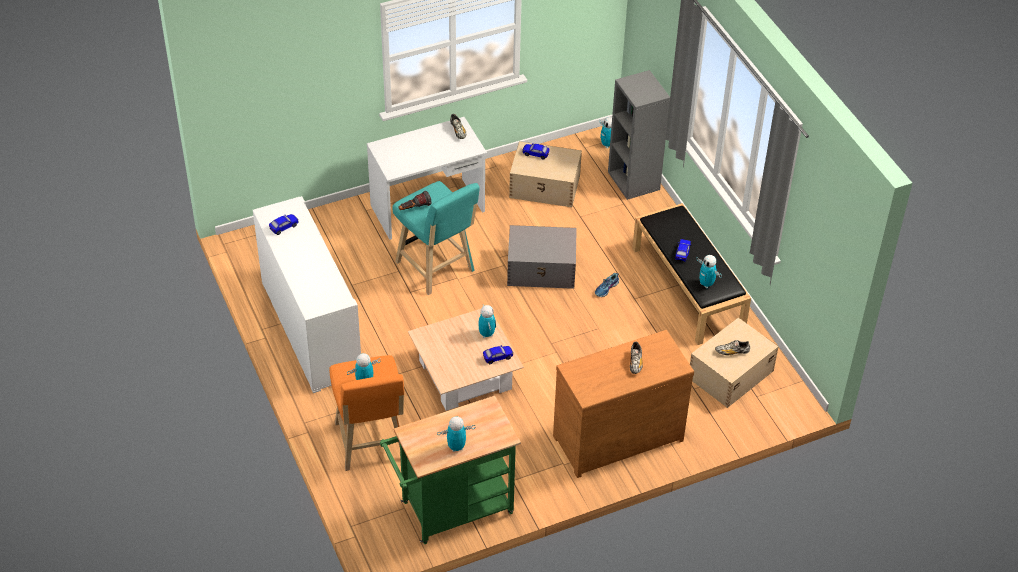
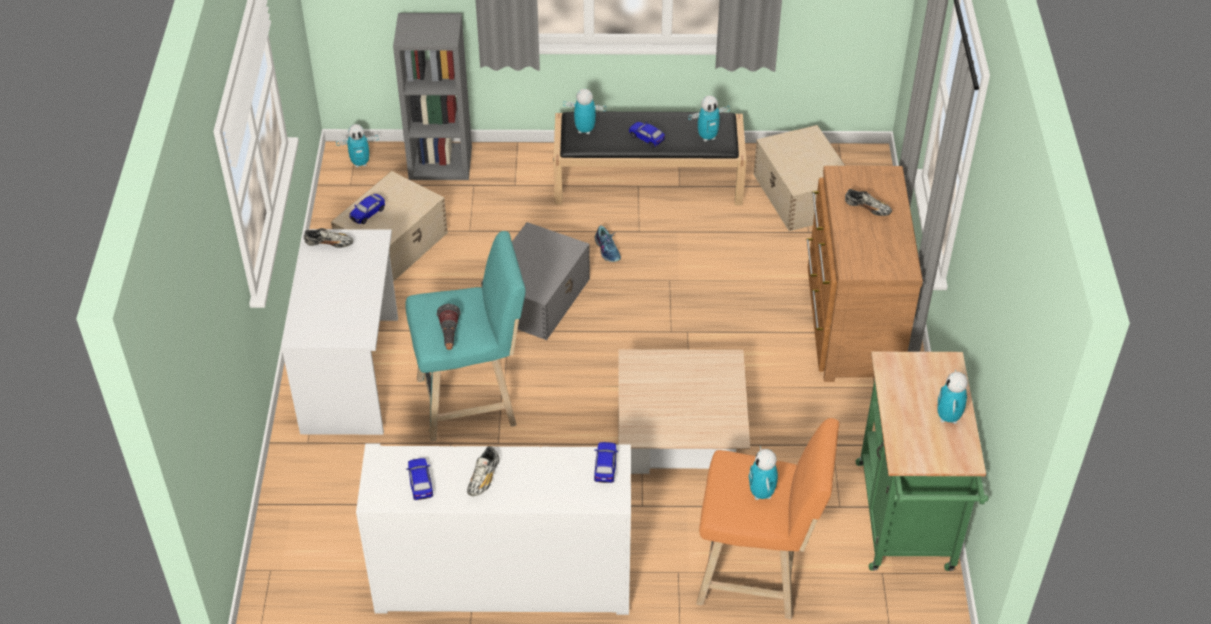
camera: 65 degrees left, 0 degrees up
toy robot [478,305,496,338] -> toy robot moved to [563,89,607,134]
toy car [483,345,513,364] -> toy car moved to [594,442,618,483]
shoe [715,340,750,355] -> shoe moved to [467,446,500,496]

